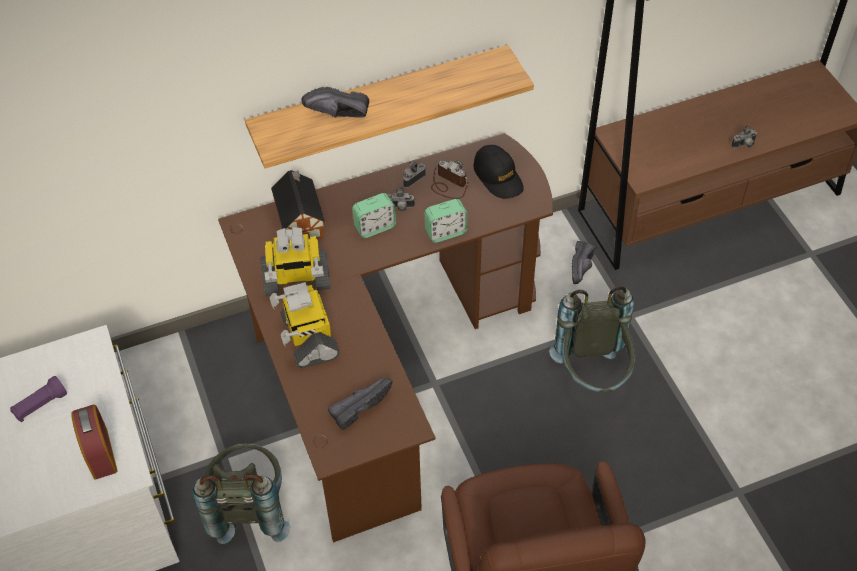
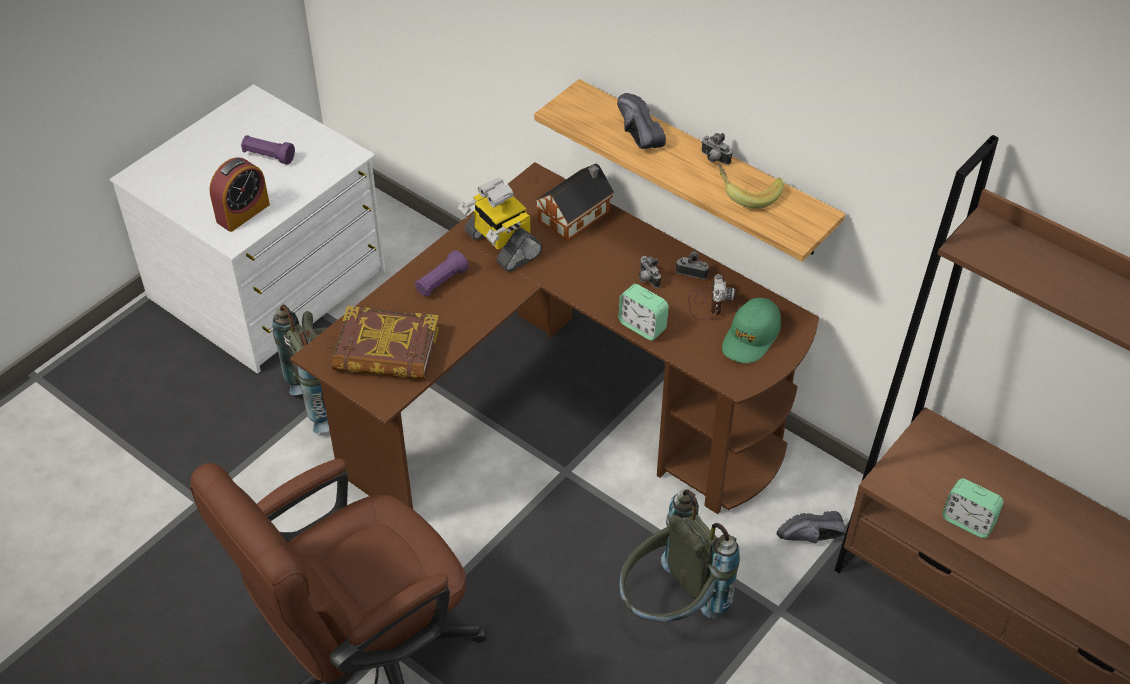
camera: 60 degrees right, 5 degrees down
toy robot [269,282,339,368] -> purple flashlight [415,250,468,296]
black shoe [328,378,392,430] -> book [331,306,439,380]
alarm clock [352,193,396,238] -> alarm clock moved to [942,479,1004,538]
black cap [473,145,524,199] -> green cap [722,298,781,363]
camera [731,125,757,148] -> camera moved to [701,133,732,165]
none -> banana [718,164,784,209]

